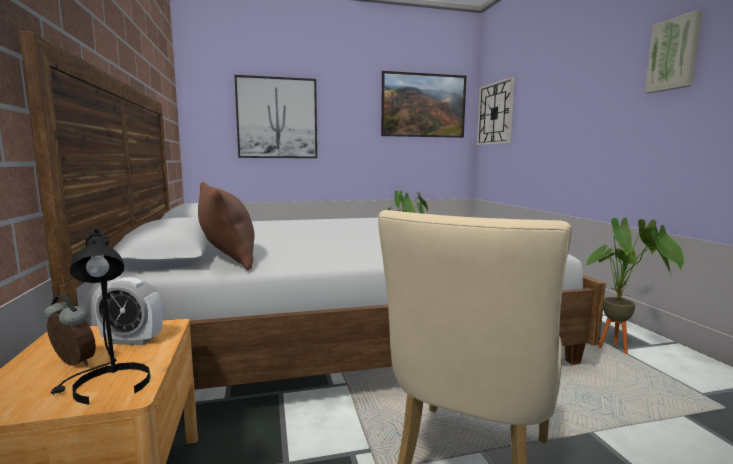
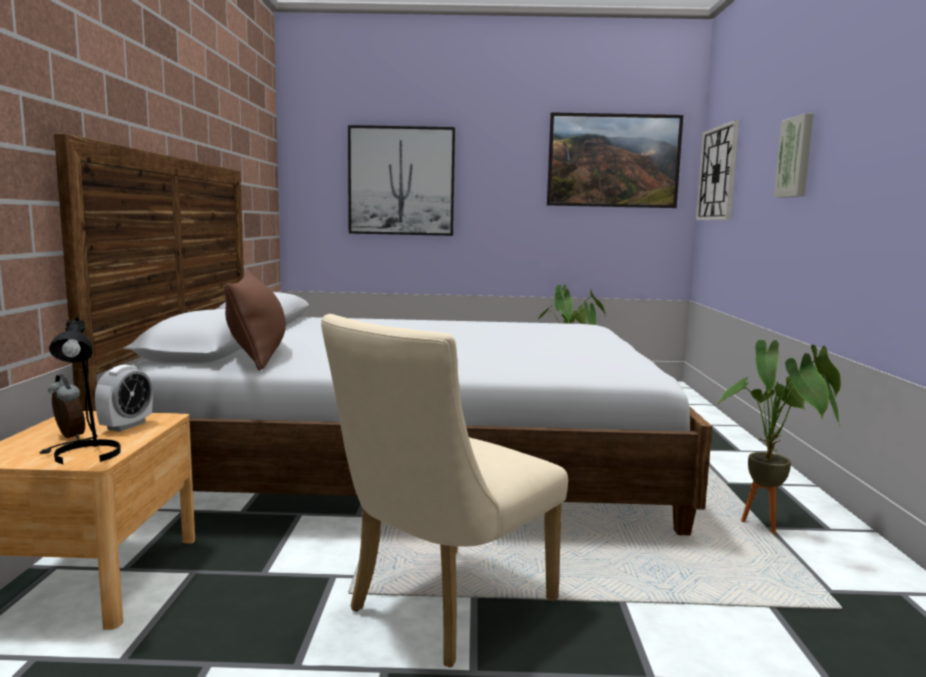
camera: 15 degrees right, 0 degrees up
alarm clock [95,277,163,345] -> alarm clock turned 90 degrees counterclockwise [95,365,153,432]
picture [645,10,703,93] -> picture moved to [774,113,813,198]

